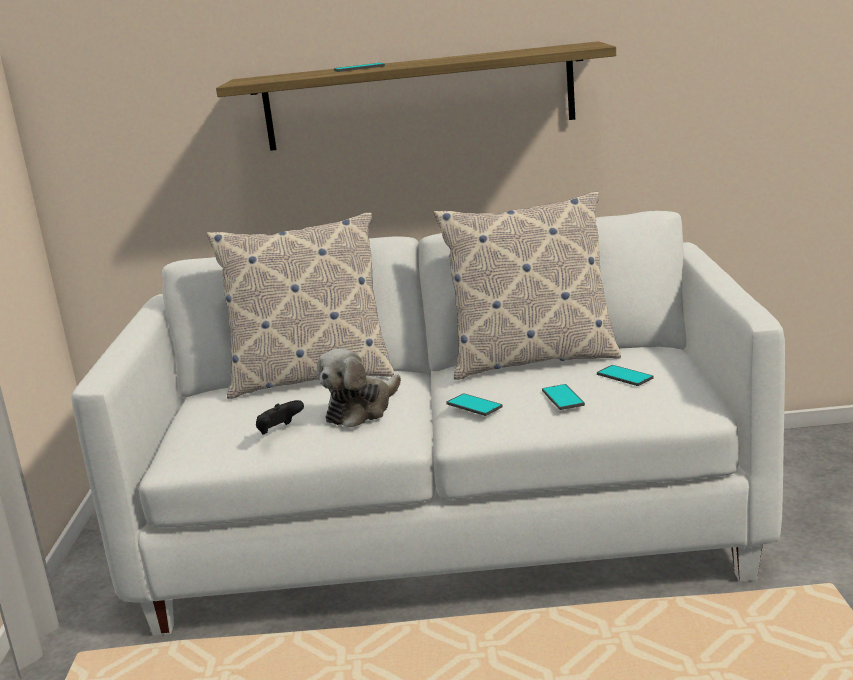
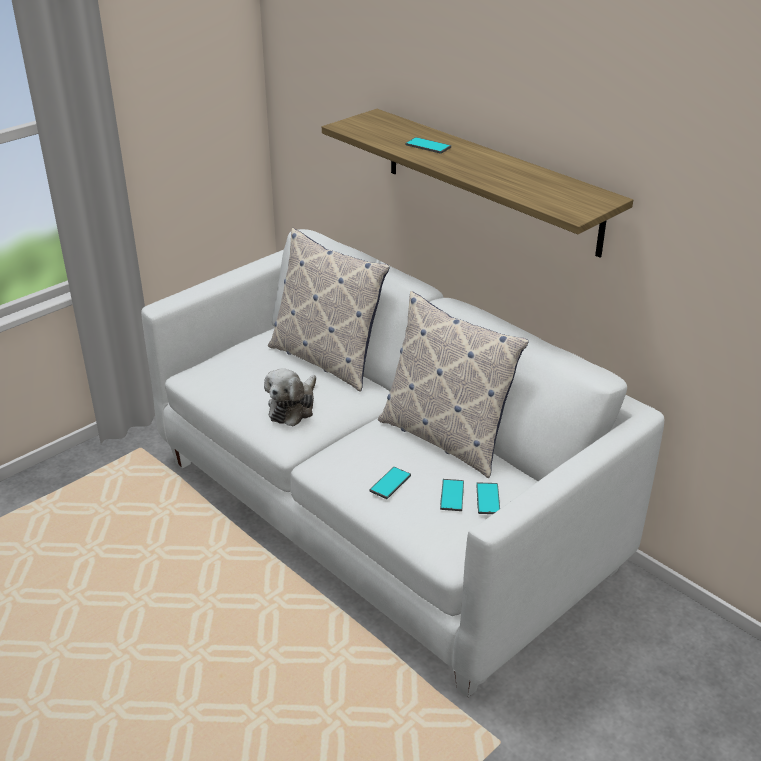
camera: 45 degrees right, 15 degrees up
black game controller [256,400,304,434] -> none
plush toy [316,348,401,428] -> plush toy turned 60 degrees counterclockwise [264,369,316,426]
phone [446,393,503,416] -> phone moved to [476,483,500,514]

